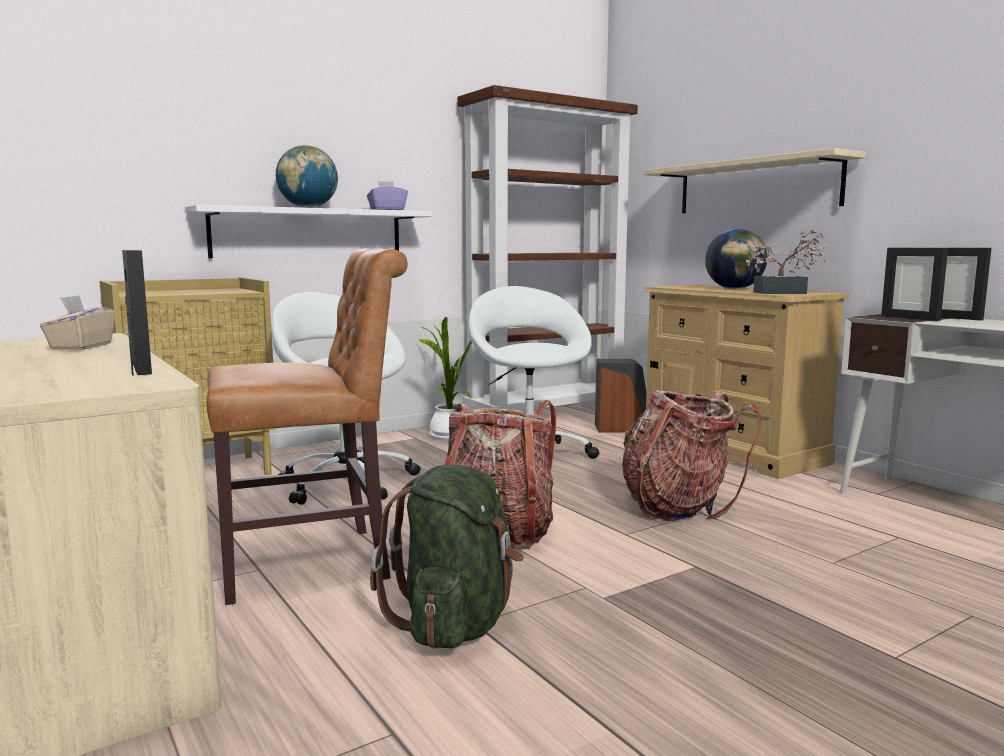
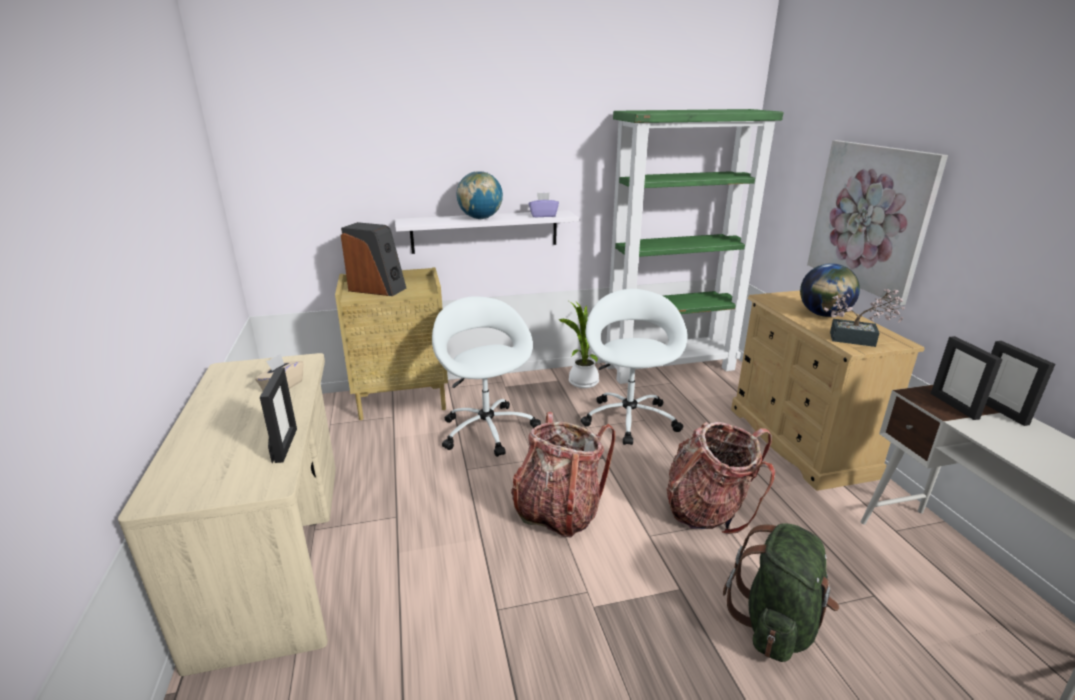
camera: 20 degrees right, 15 degrees up
brown chair [206,248,408,605] -> none
green backpack [370,465,524,649] -> green backpack moved to [723,523,839,662]
brown bookcase [457,85,638,411] -> green bookcase [605,109,783,384]
speaker [595,359,646,433] -> speaker moved to [341,222,406,296]
beige shelf [643,148,866,213] -> picture [807,140,948,305]

